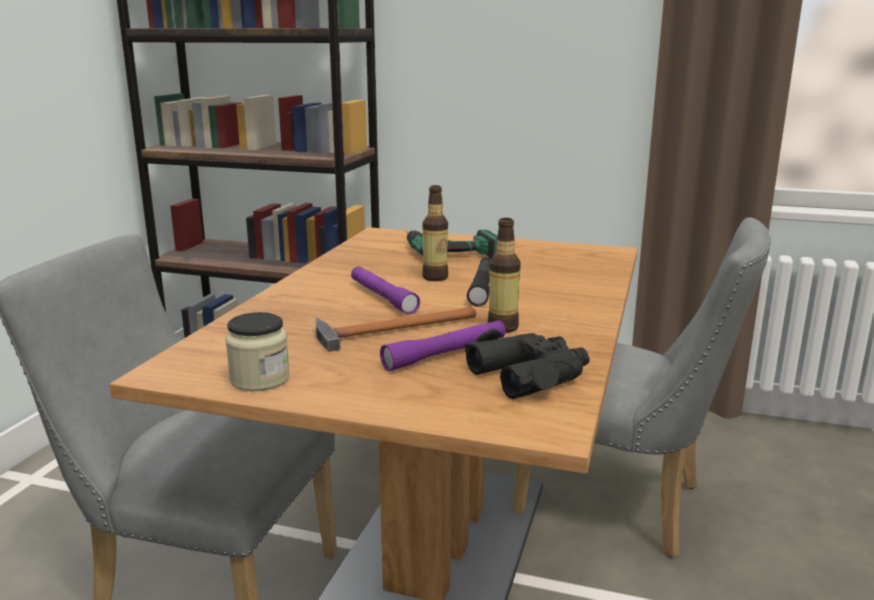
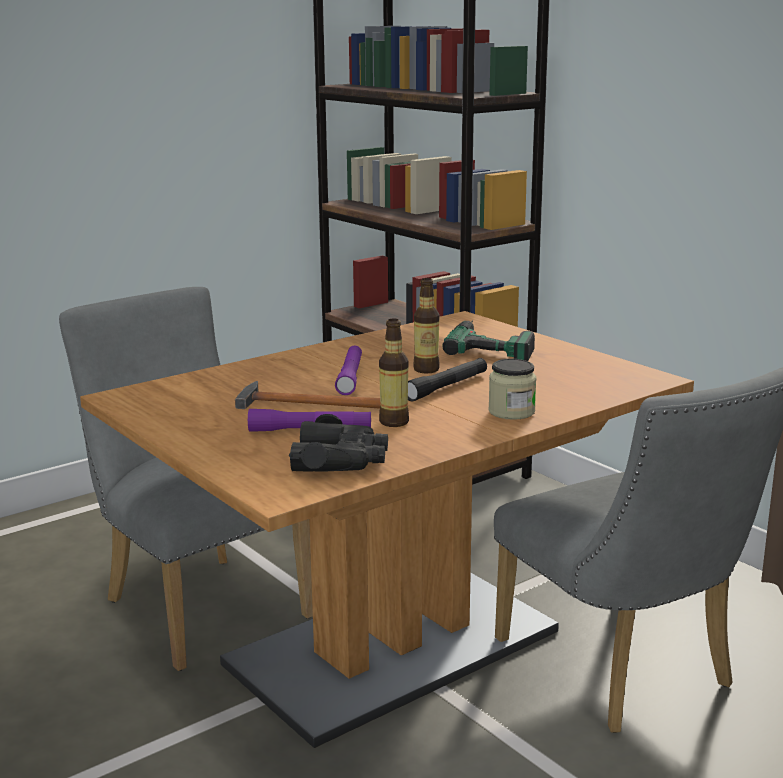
camera: 35 degrees right, 0 degrees up
jar [225,312,290,391] -> jar moved to [488,359,537,420]

